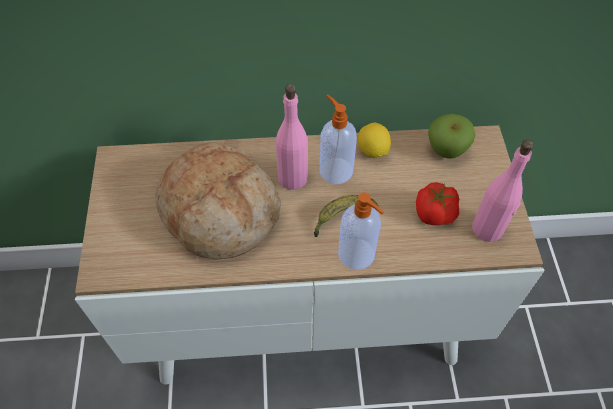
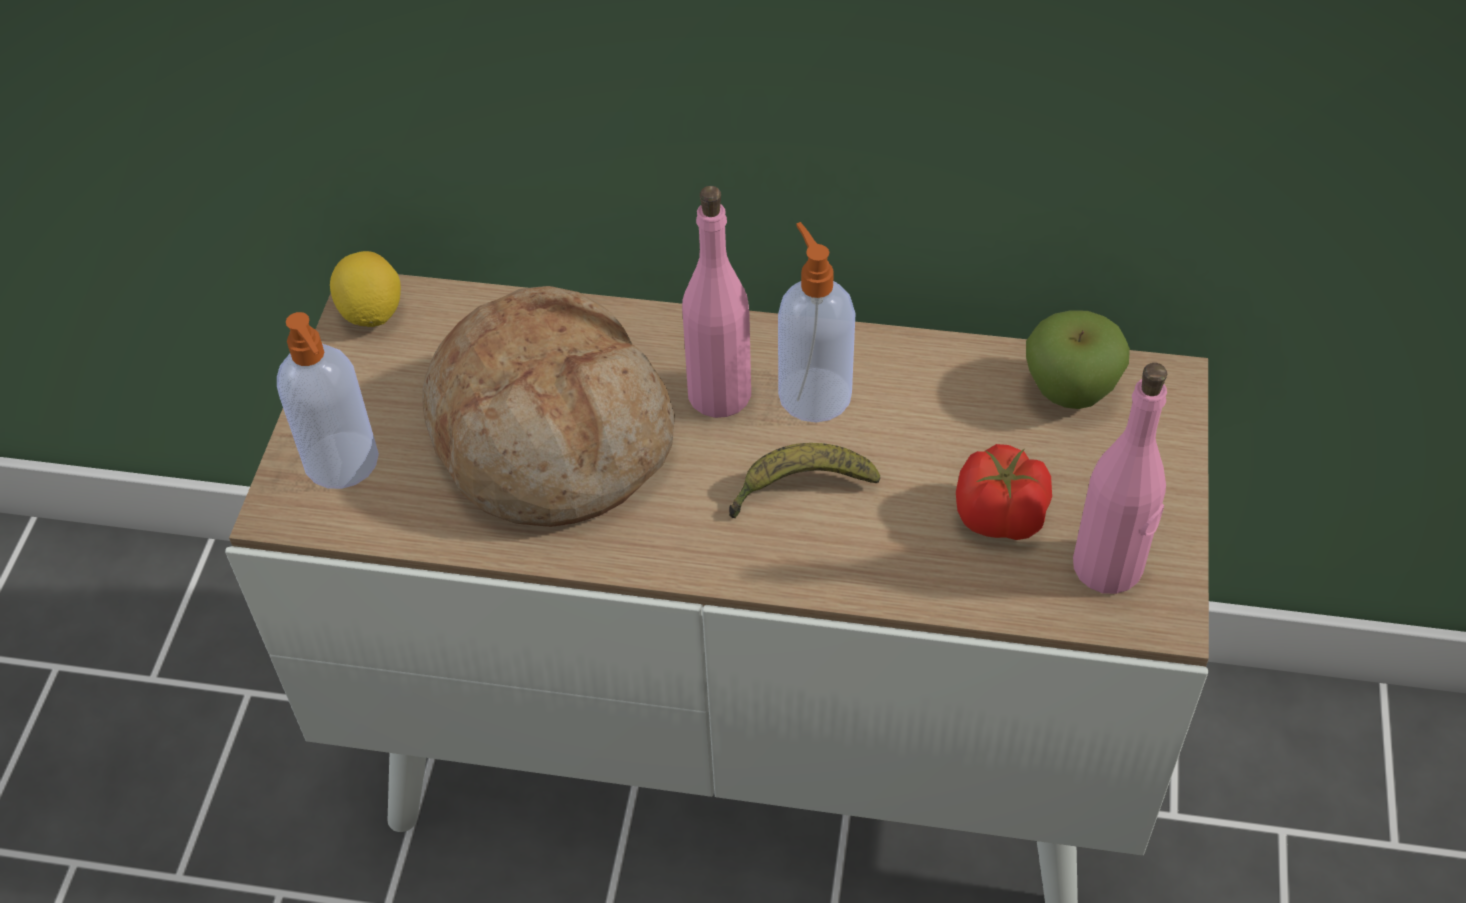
camera: 15 degrees right, 5 degrees down
soap dispenser [338,192,384,270] -> soap dispenser moved to [277,312,379,489]
lemon [358,123,391,158] -> lemon moved to [330,251,401,327]

